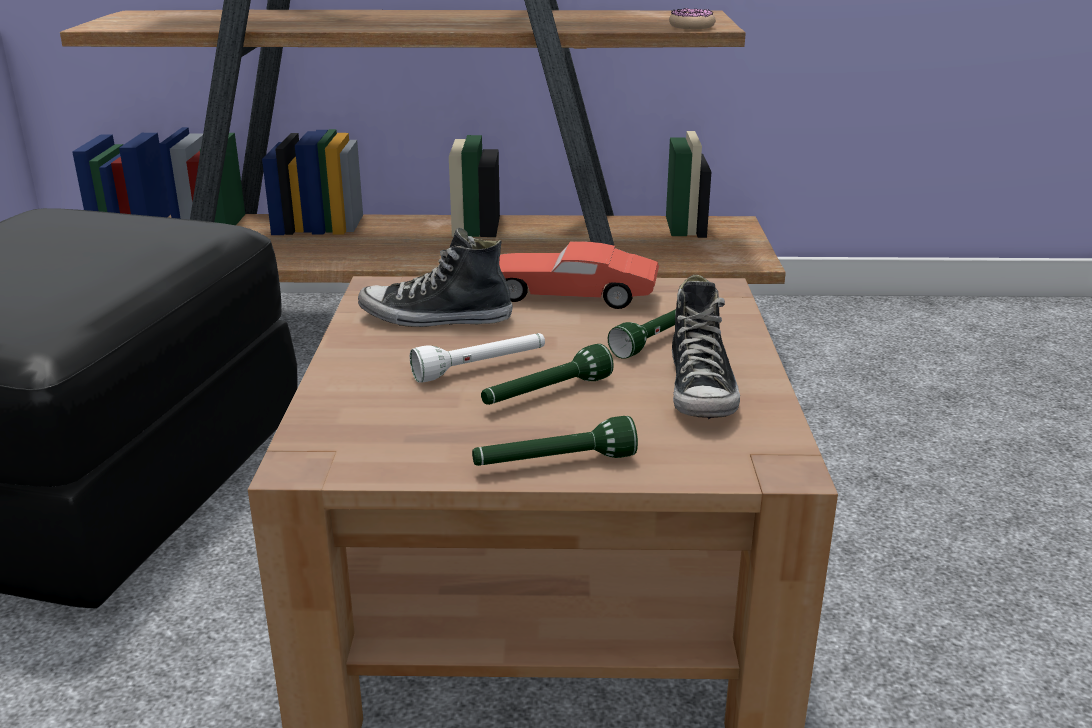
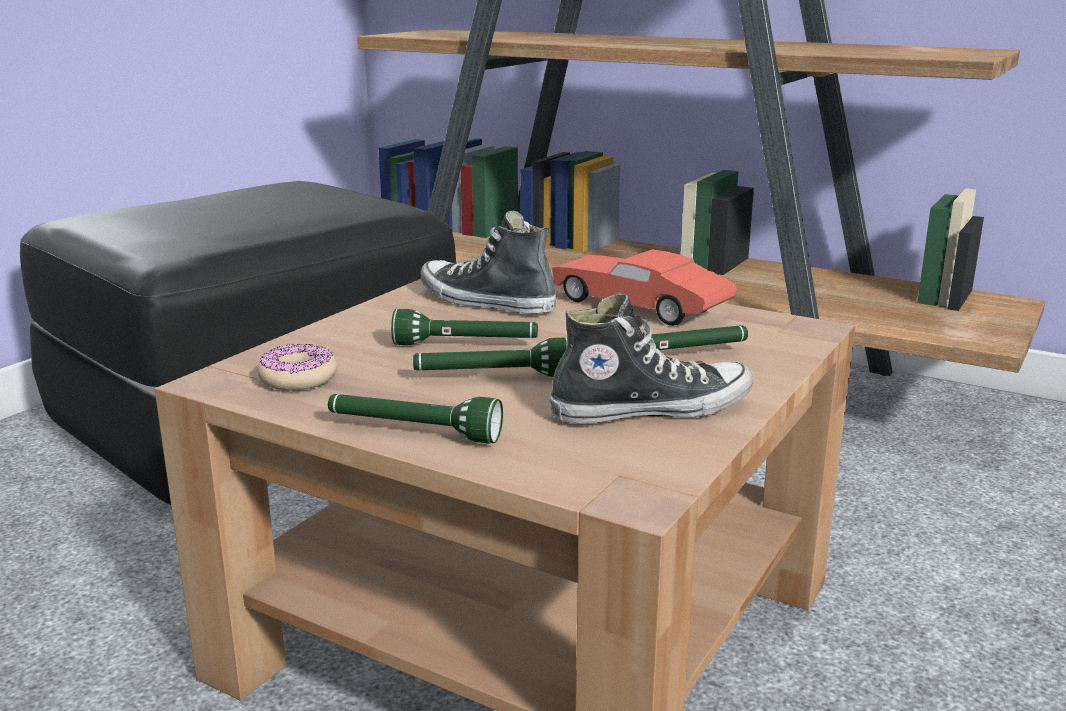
camera: 30 degrees right, 5 degrees down
white flashlight [410,333,545,383] -> green flashlight [391,309,538,345]
donut [669,8,716,29] -> donut moved to [258,344,337,390]
shoe [672,275,740,420] -> shoe turned 135 degrees counterclockwise [549,293,753,423]

